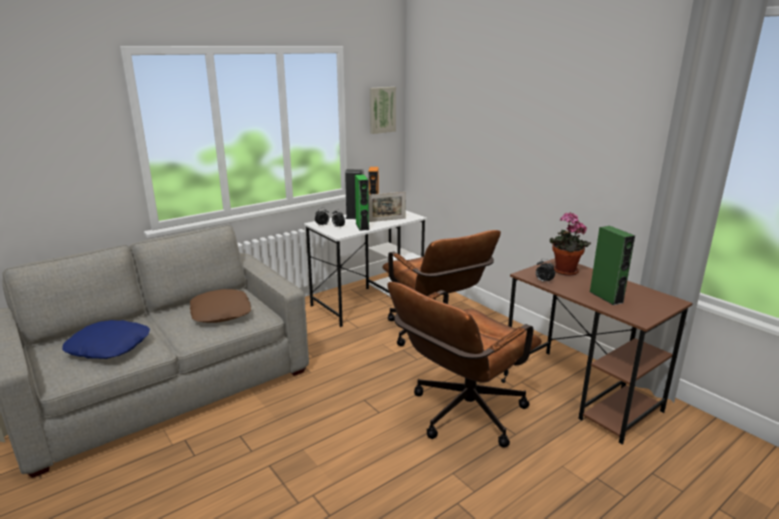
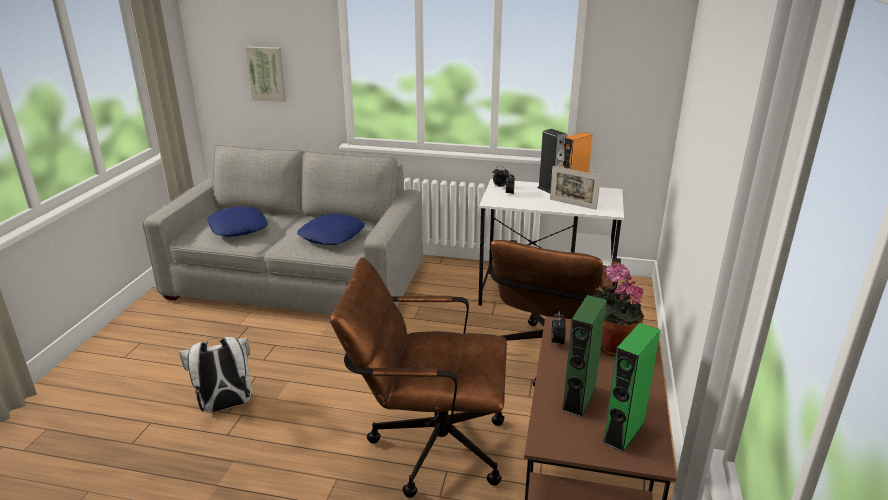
camera: 50 degrees right, 5 degrees up
brown pillow [190,289,251,323] -> blue pillow [297,214,365,245]
green speaker [355,174,369,231] -> green speaker moved to [602,323,660,452]
picture [370,87,396,134] -> picture moved to [245,46,286,102]
none -> white backpack [179,337,251,413]

